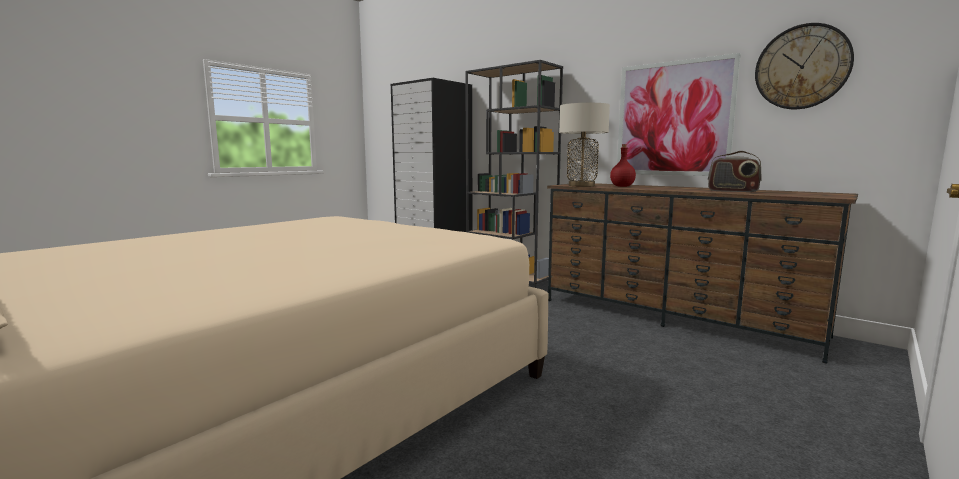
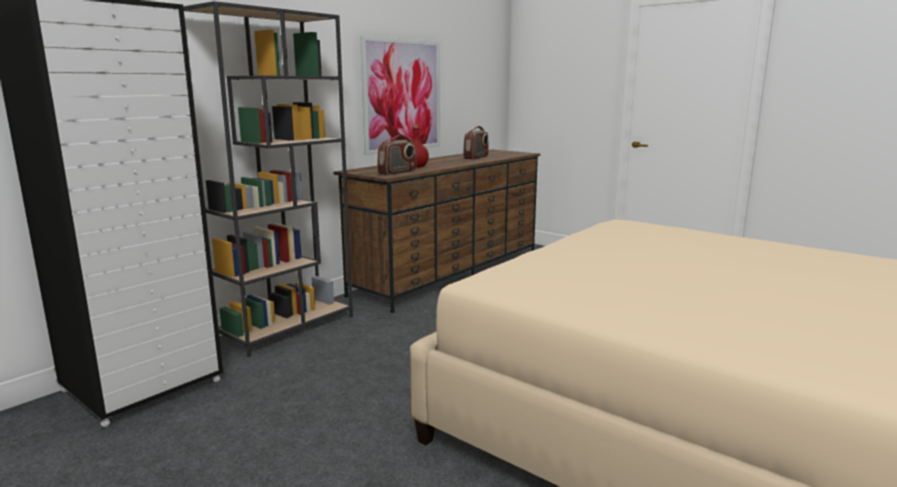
camera: 90 degrees left, 5 degrees up
table lamp [559,103,610,187] -> radio [377,134,417,175]
wall clock [755,23,854,109] -> none

